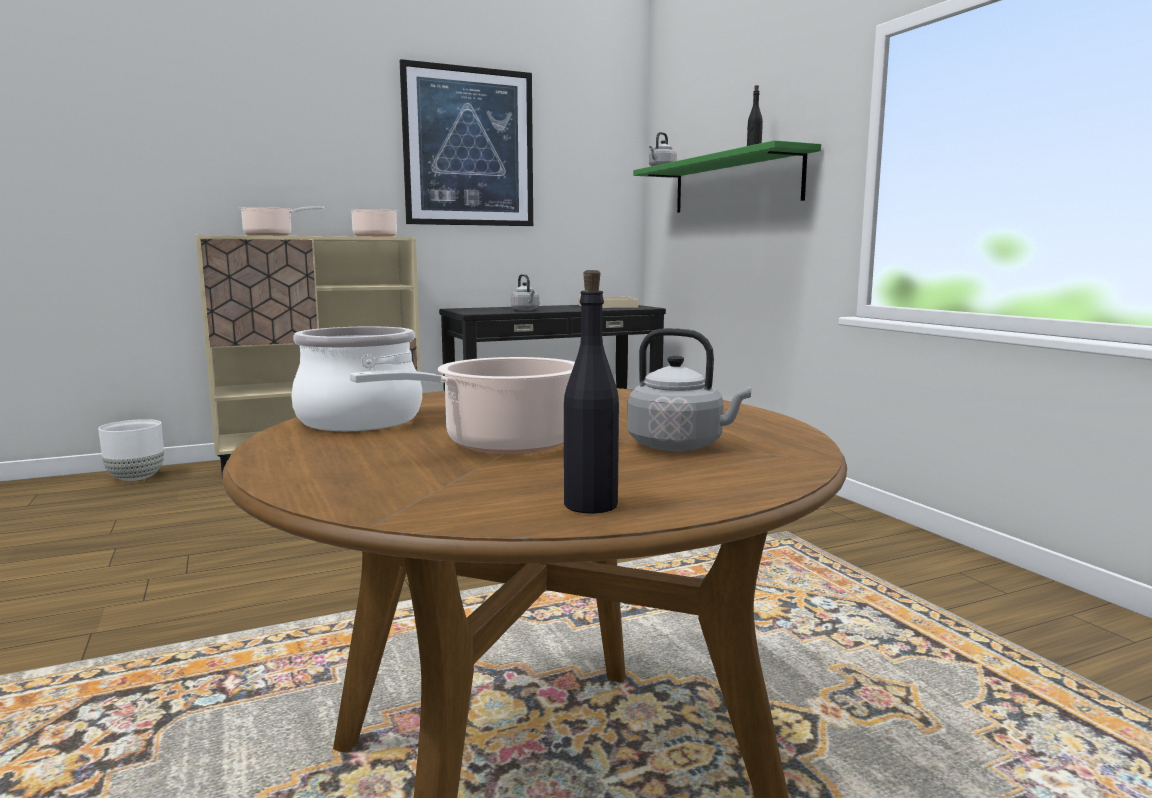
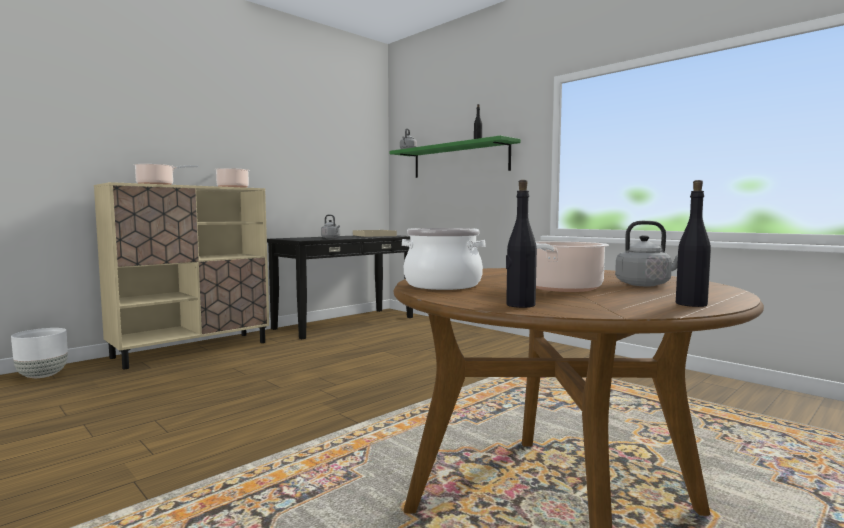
camera: 20 degrees left, 5 degrees down
picture [400,59,533,226] -> none
none -> black bottle [506,180,537,308]

